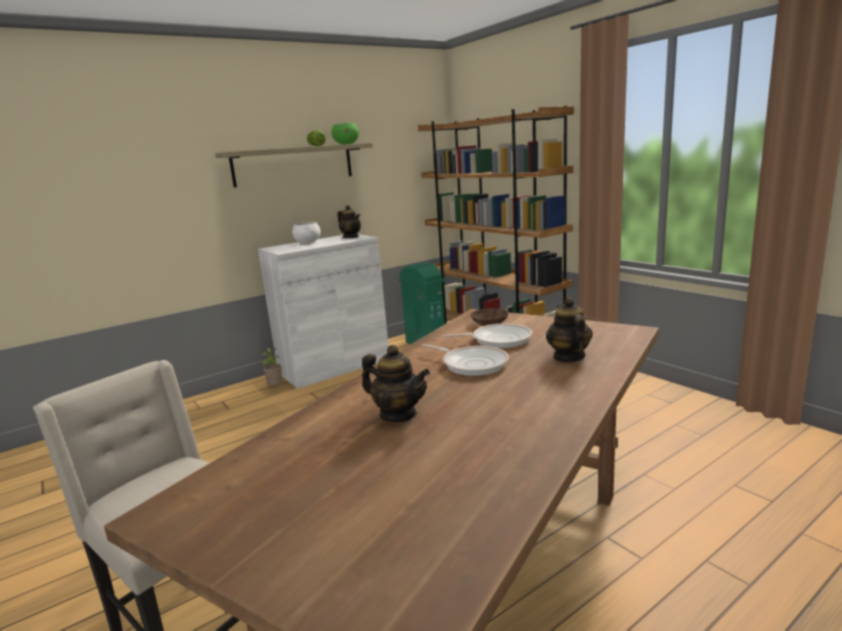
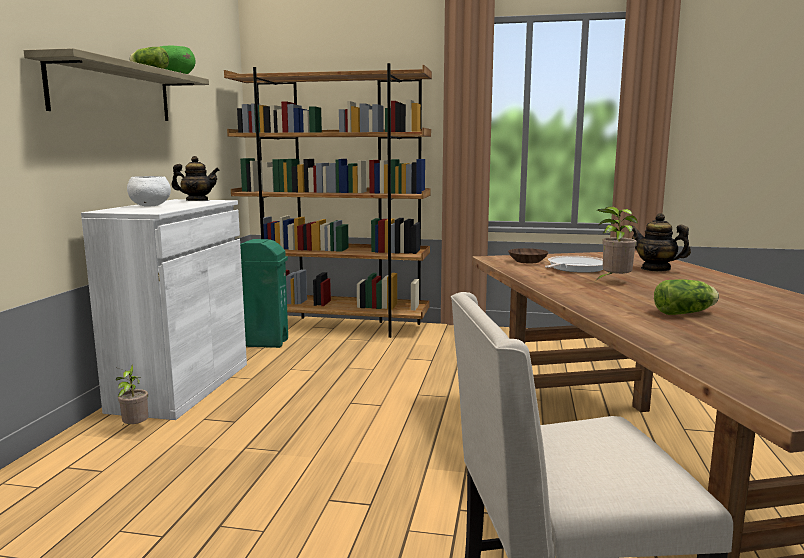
camera: 45 degrees left, 5 degrees down
teapot [362,345,430,422] -> lettuce [654,279,719,315]
frying pan [422,344,509,376] -> potted plant [596,207,638,279]

